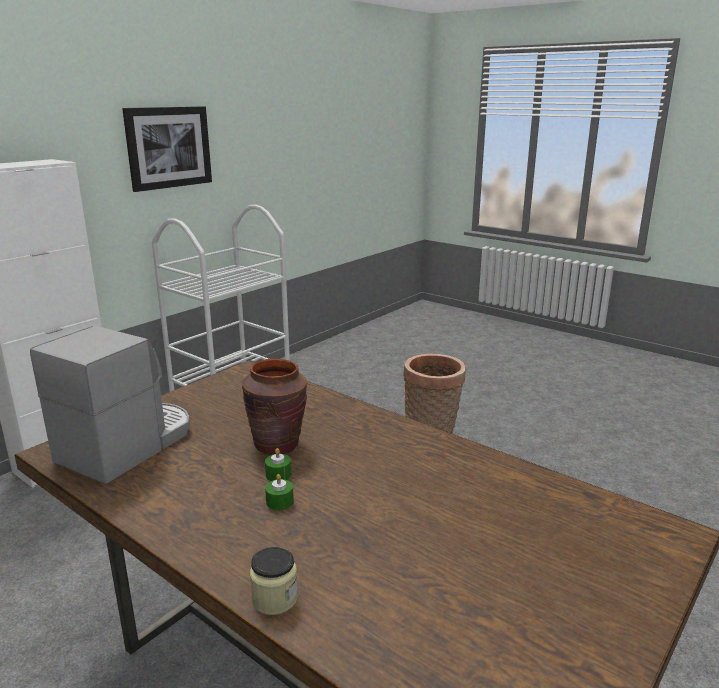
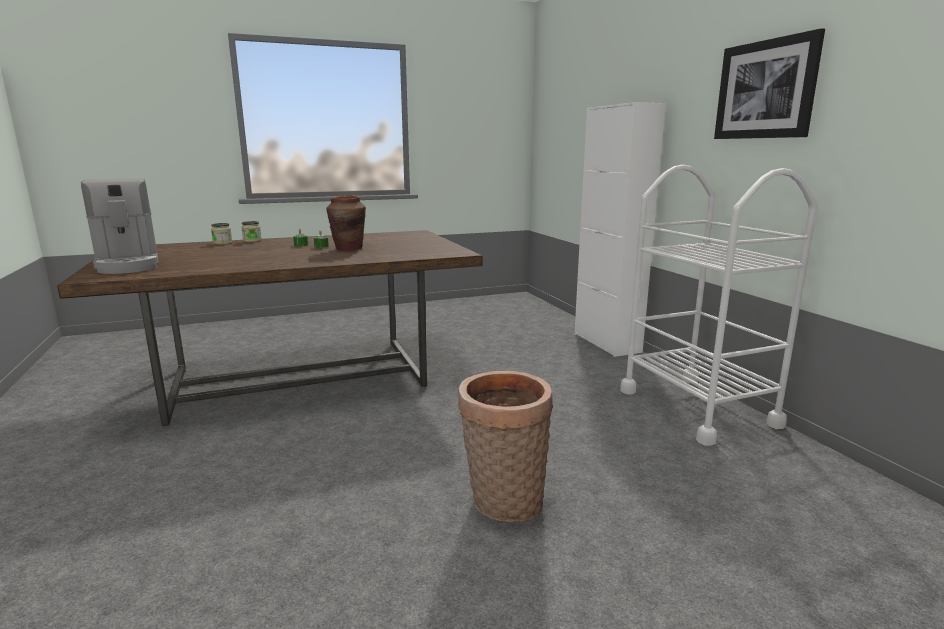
camera: 120 degrees right, 5 degrees down
coffee machine [30,326,190,484] -> coffee machine moved to [81,178,159,274]
none -> jar [211,223,232,244]

